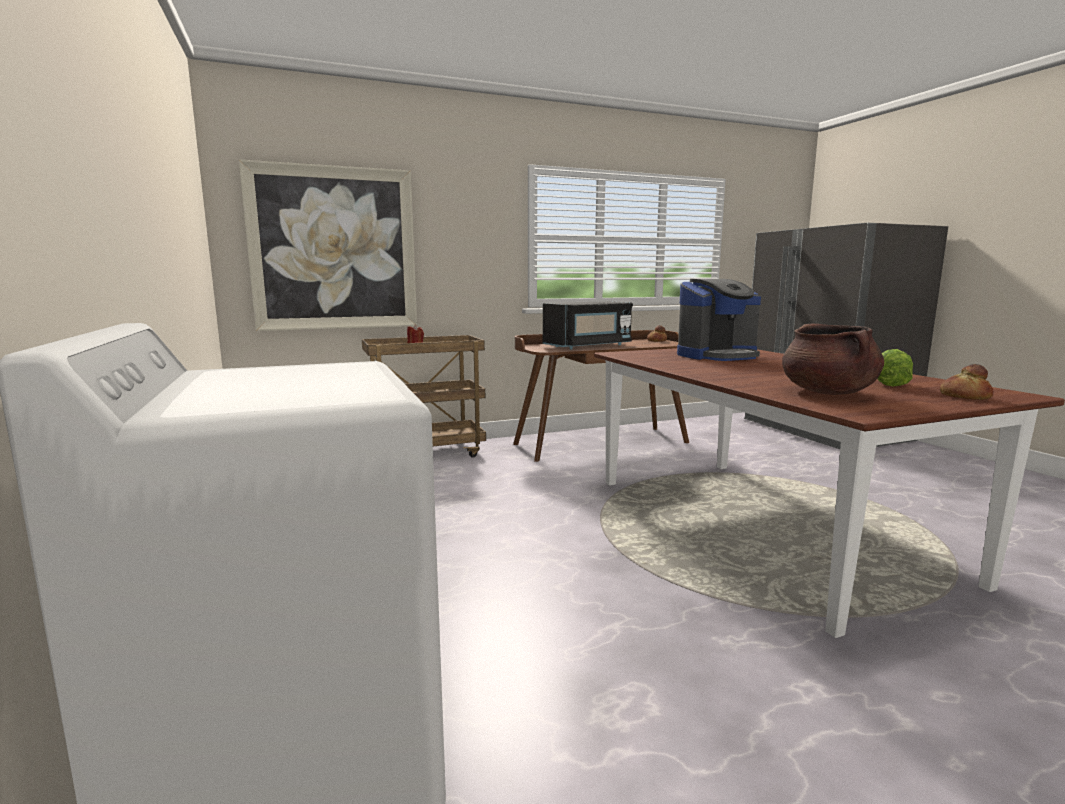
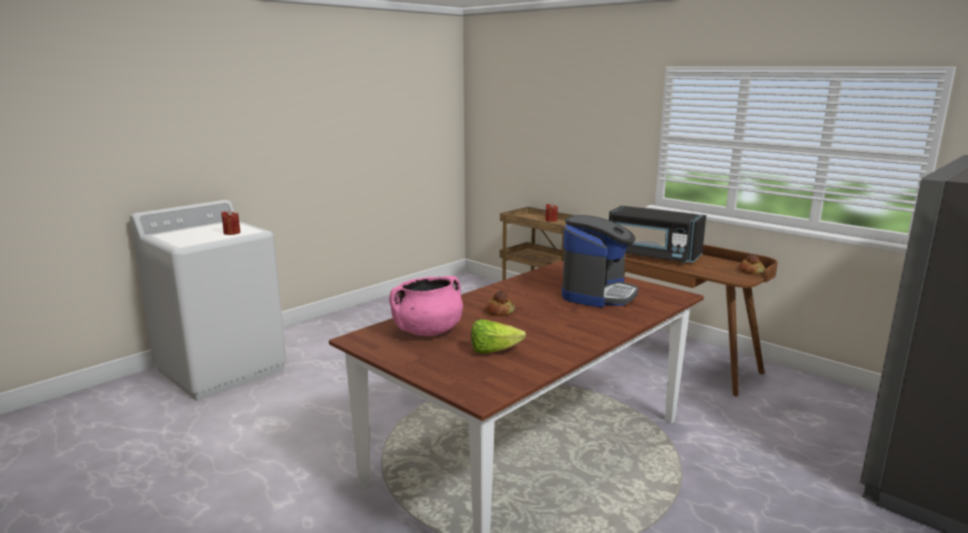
camera: 65 degrees right, 5 degrees up
picture [239,159,417,331] -> none
coffee machine [677,279,761,361] -> coffee machine turned 105 degrees counterclockwise [562,215,638,308]
brown cooking pot [782,324,884,395] -> pink cooking pot [389,276,463,336]
bread [940,364,994,400] -> bread moved to [485,291,515,316]
none -> red candle [221,210,240,235]

